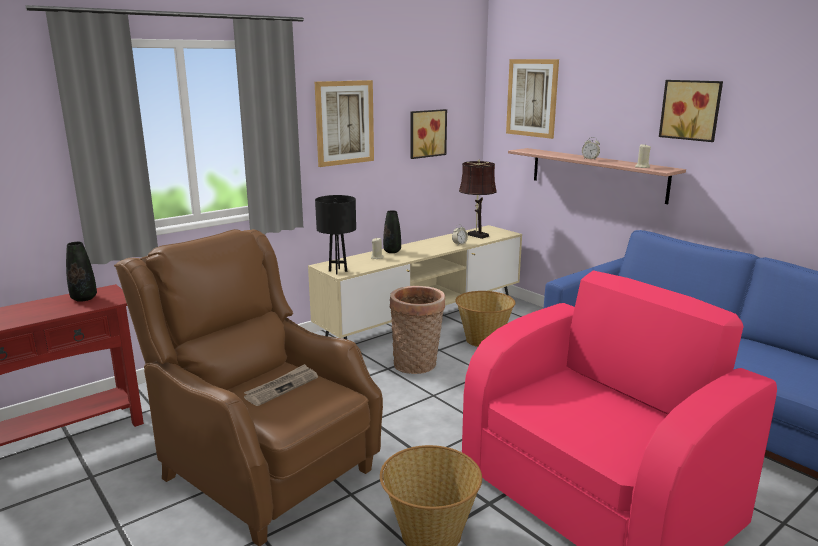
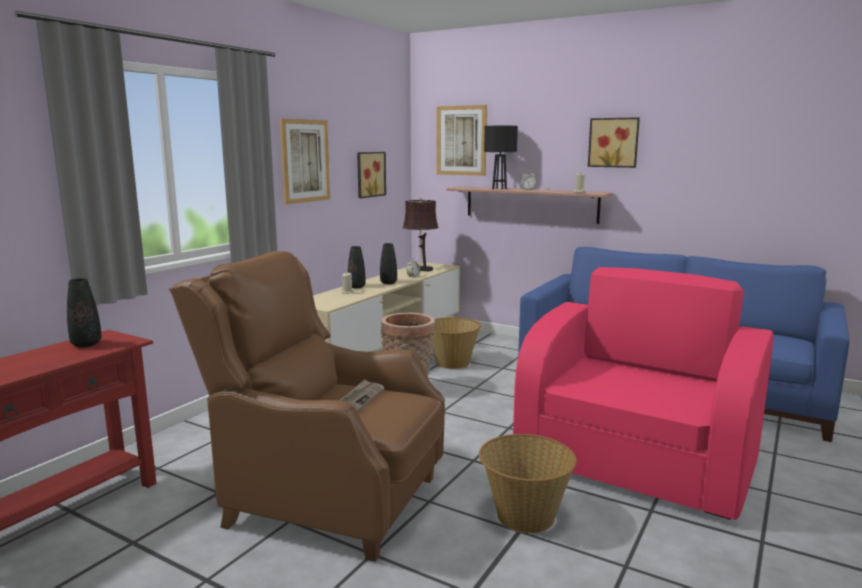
camera: 20 degrees left, 5 degrees down
black table lamp [315,195,356,274] -> black table lamp moved to [484,125,518,190]
none -> black vase [380,243,397,284]

